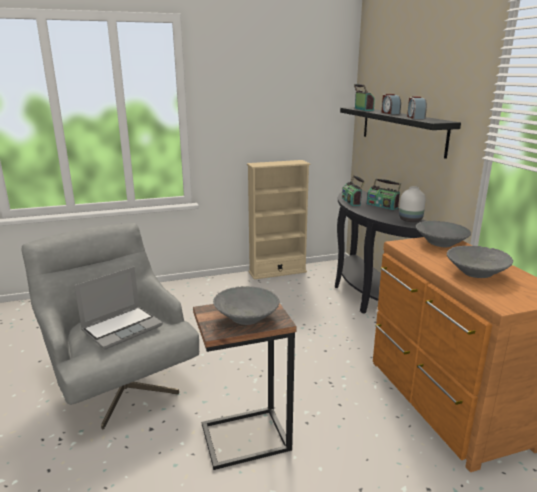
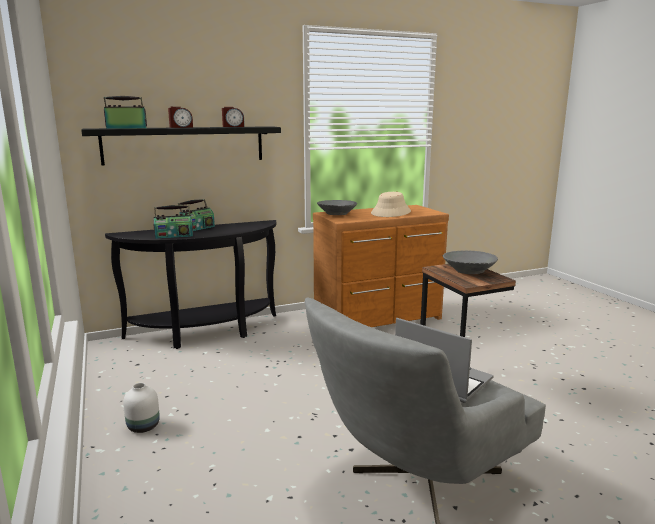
camera: 95 degrees left, 5 degrees down
beige bookcase [247,160,310,280] -> none
white vase [399,186,426,222] -> white vase moved to [123,383,160,433]
grey bowl [447,246,513,278] -> beige hat [371,192,411,217]

